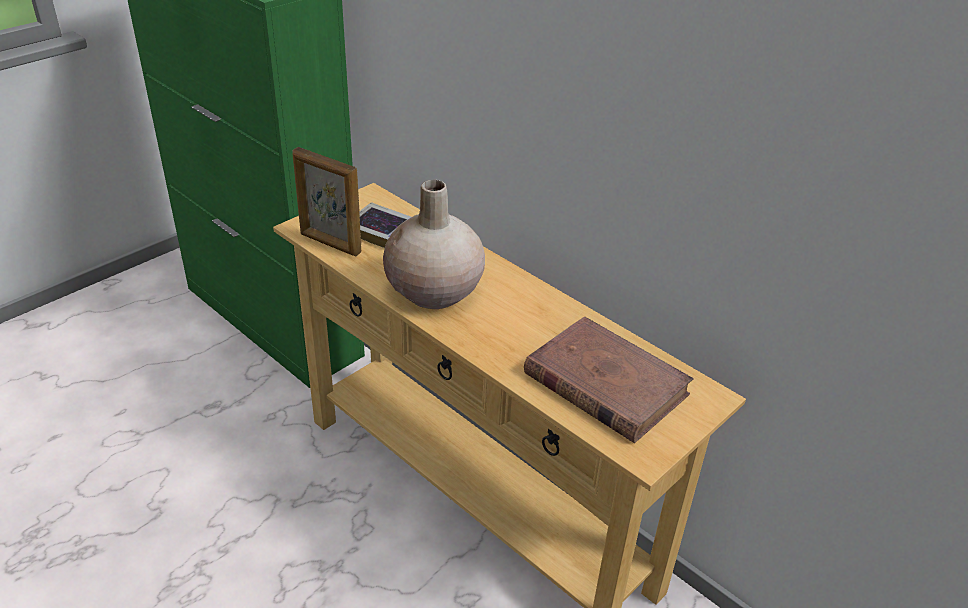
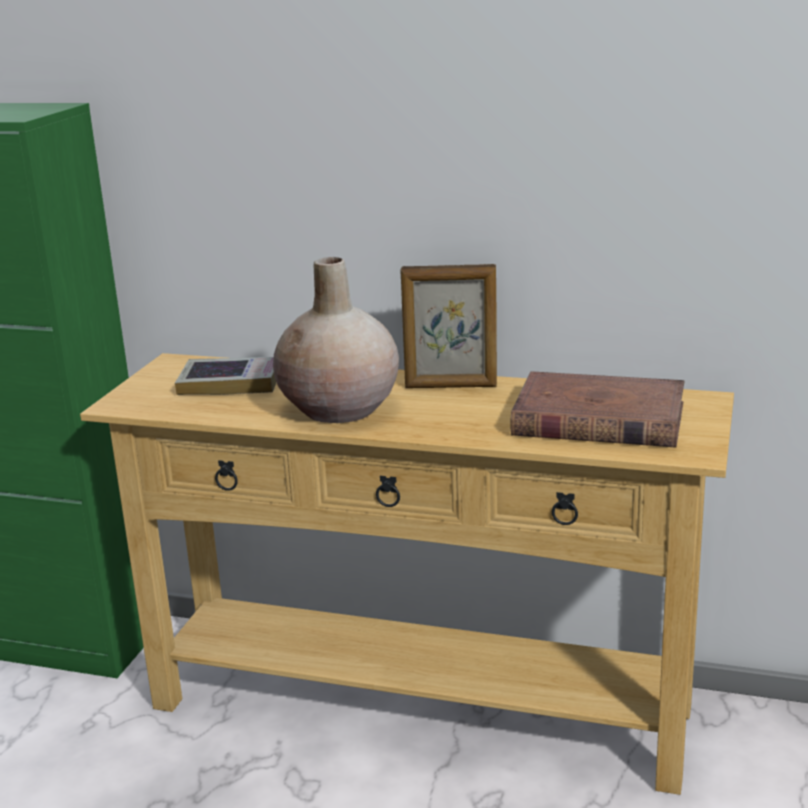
camera: 25 degrees left, 15 degrees down
picture frame [292,147,361,256] -> picture frame moved to [400,264,497,388]

